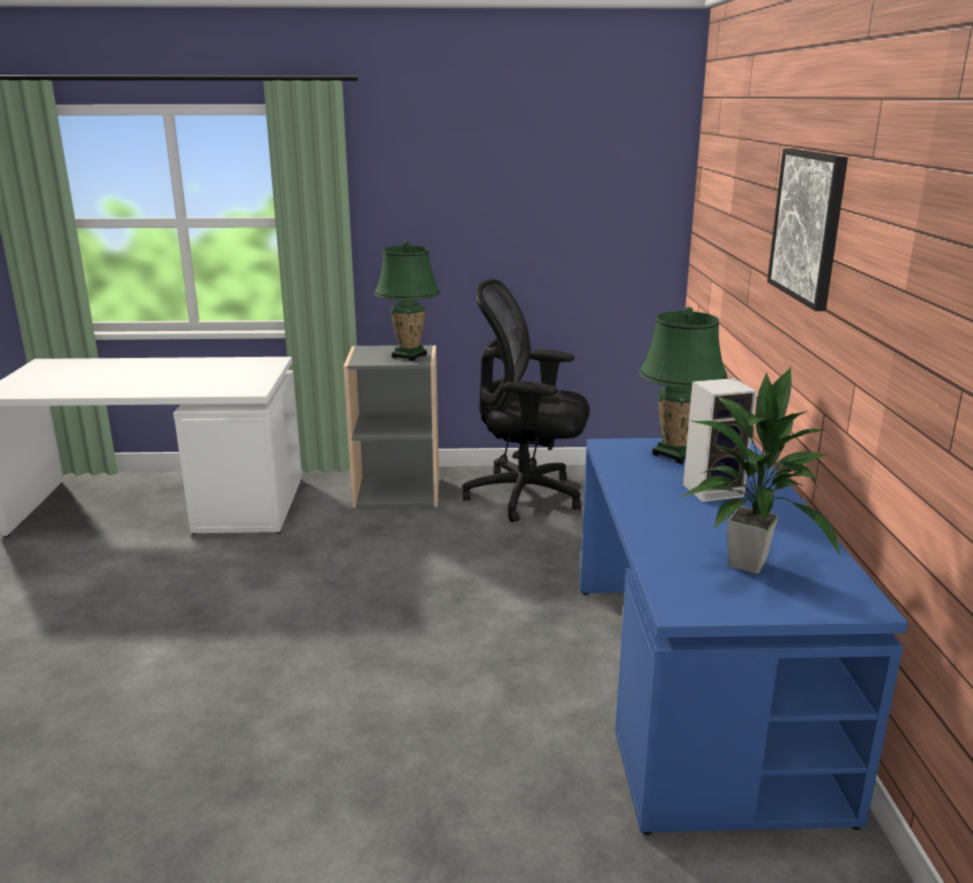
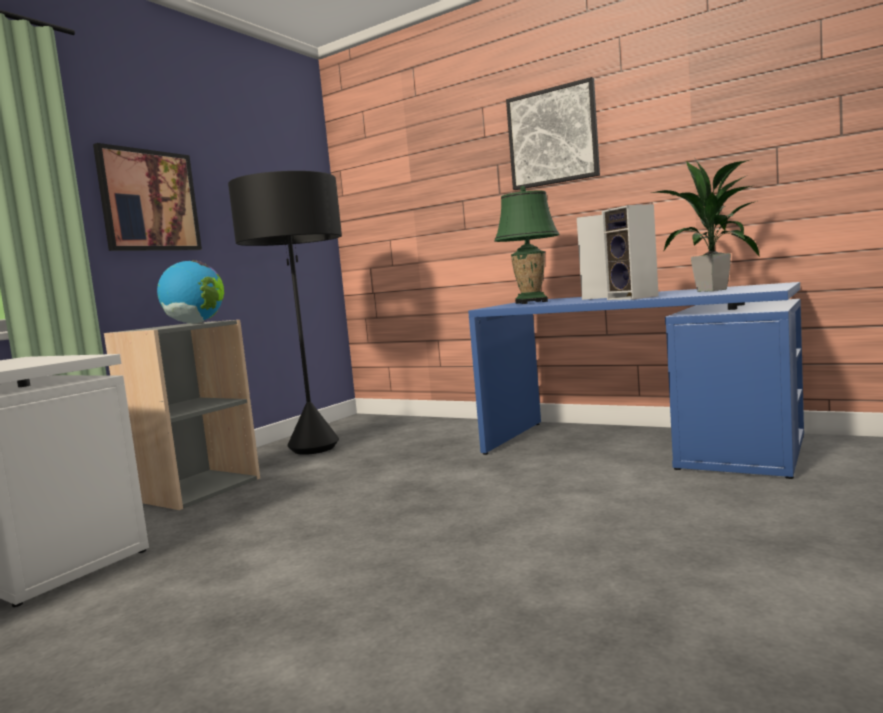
camera: 55 degrees left, 15 degrees down
green table lamp [375,241,440,361] -> globe [157,260,224,323]
black office chair [463,279,590,522] -> black floor lamp [228,171,342,455]
none -> picture [93,143,202,251]
none -> speaker [602,204,659,300]

